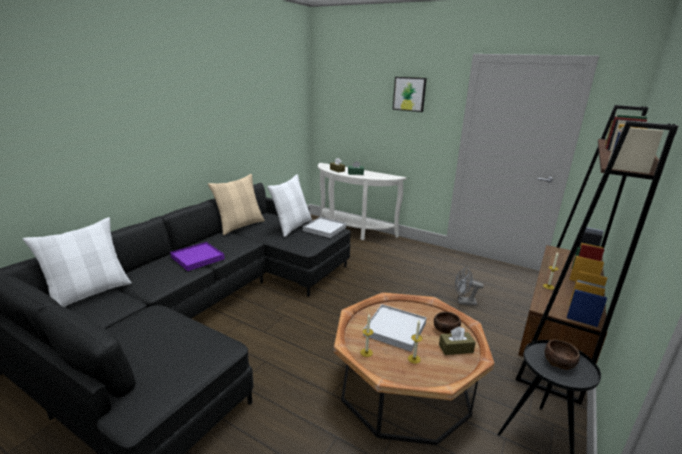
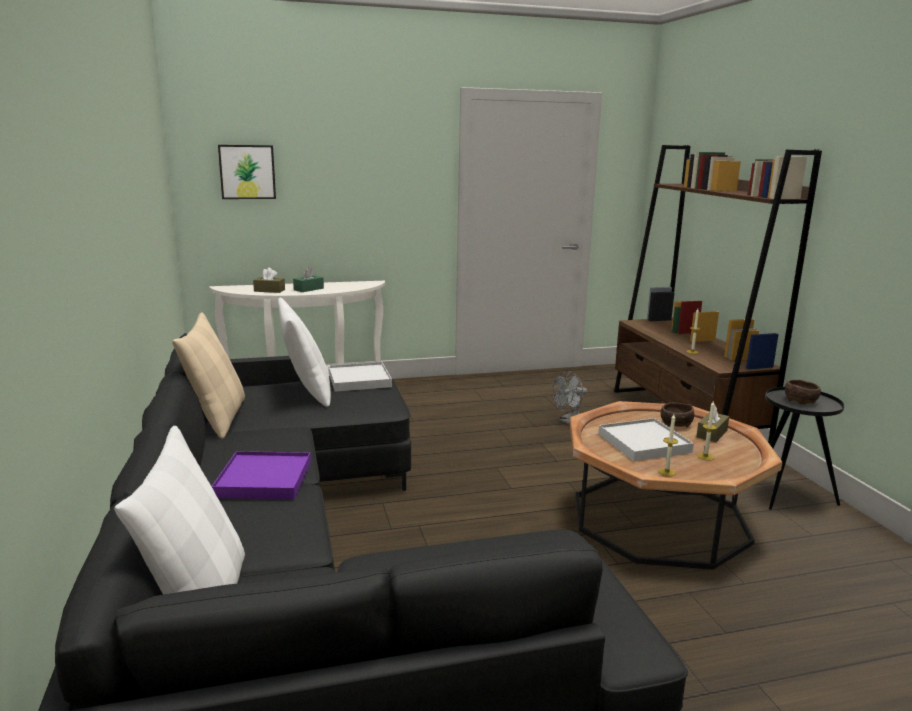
camera: 45 degrees left, 5 degrees down
picture [393,77,427,112] -> picture moved to [218,145,276,199]

